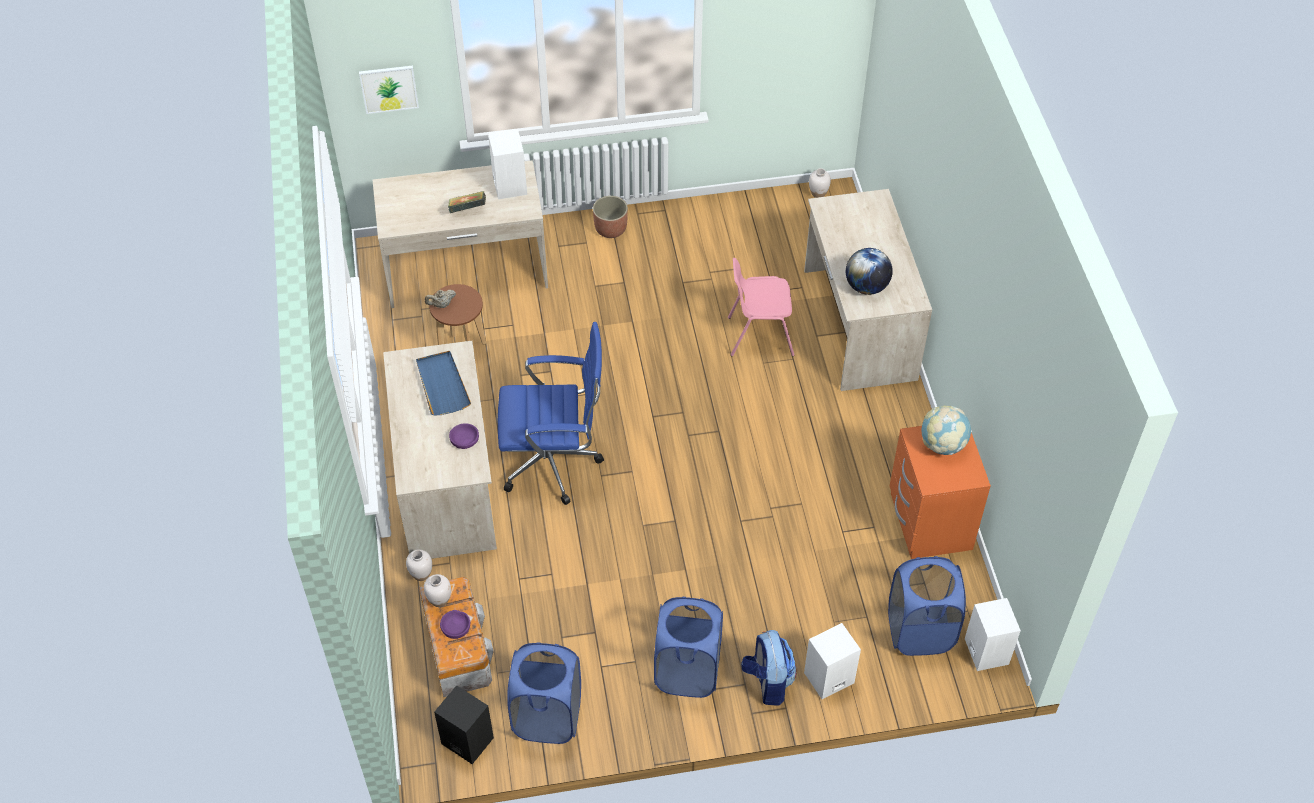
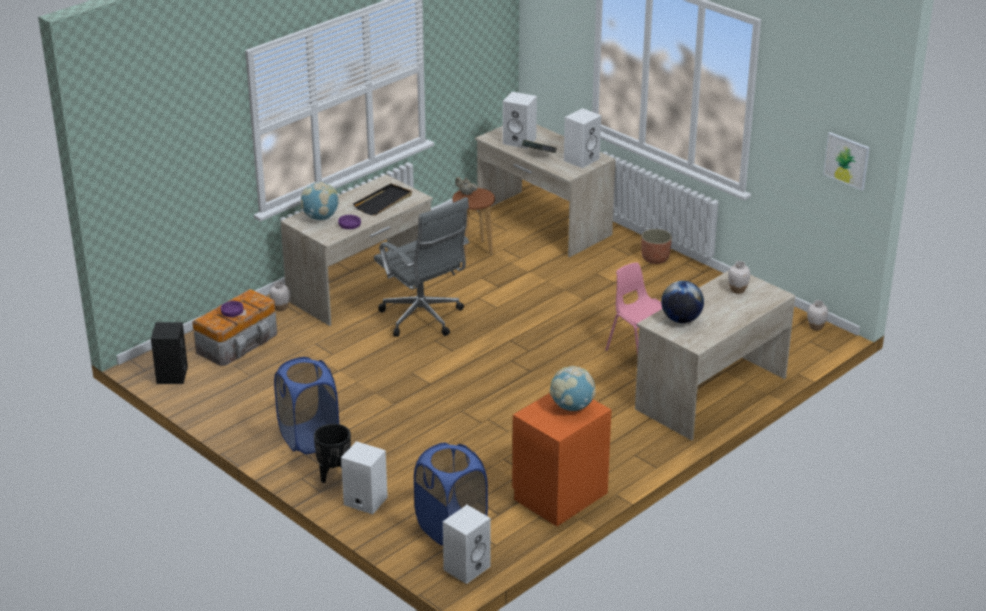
camera: 55 degrees right, 20 degrees down
picture [359,66,419,114] -> picture moved to [823,132,870,190]
blue tray [416,351,471,415] -> black tray [353,184,412,215]
white vase [424,574,451,607] -> white vase moved to [728,261,750,294]
blue office chair [498,322,604,505] -> grey office chair [374,197,469,337]
blue laundry basket [507,642,581,744] -> none
backpack [741,630,797,706] -> black planter [314,424,351,483]
none -> globe [300,182,338,220]
none -> white speaker [503,92,537,149]

